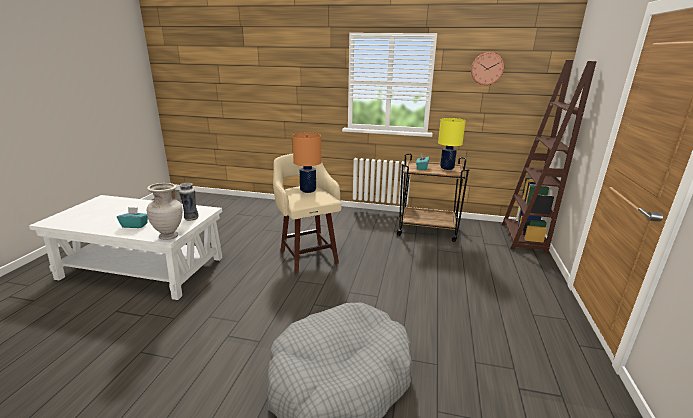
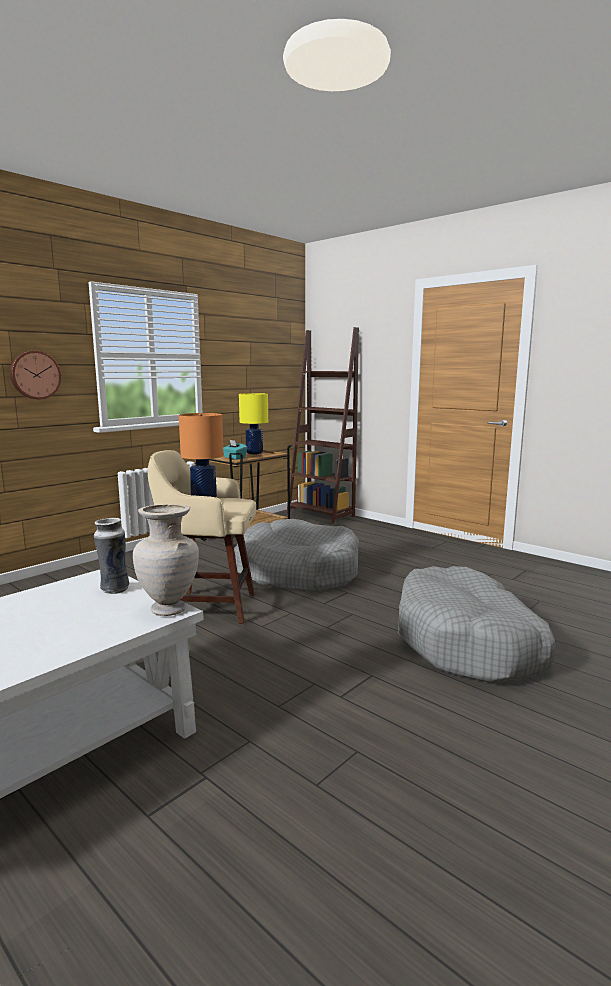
camera: 60 degrees left, 10 degrees down
turquoise tissue box [117,207,148,228] -> none
wall clock [471,52,504,85] -> wall clock moved to [10,351,61,399]
none -> grey dog bed [234,519,359,592]

